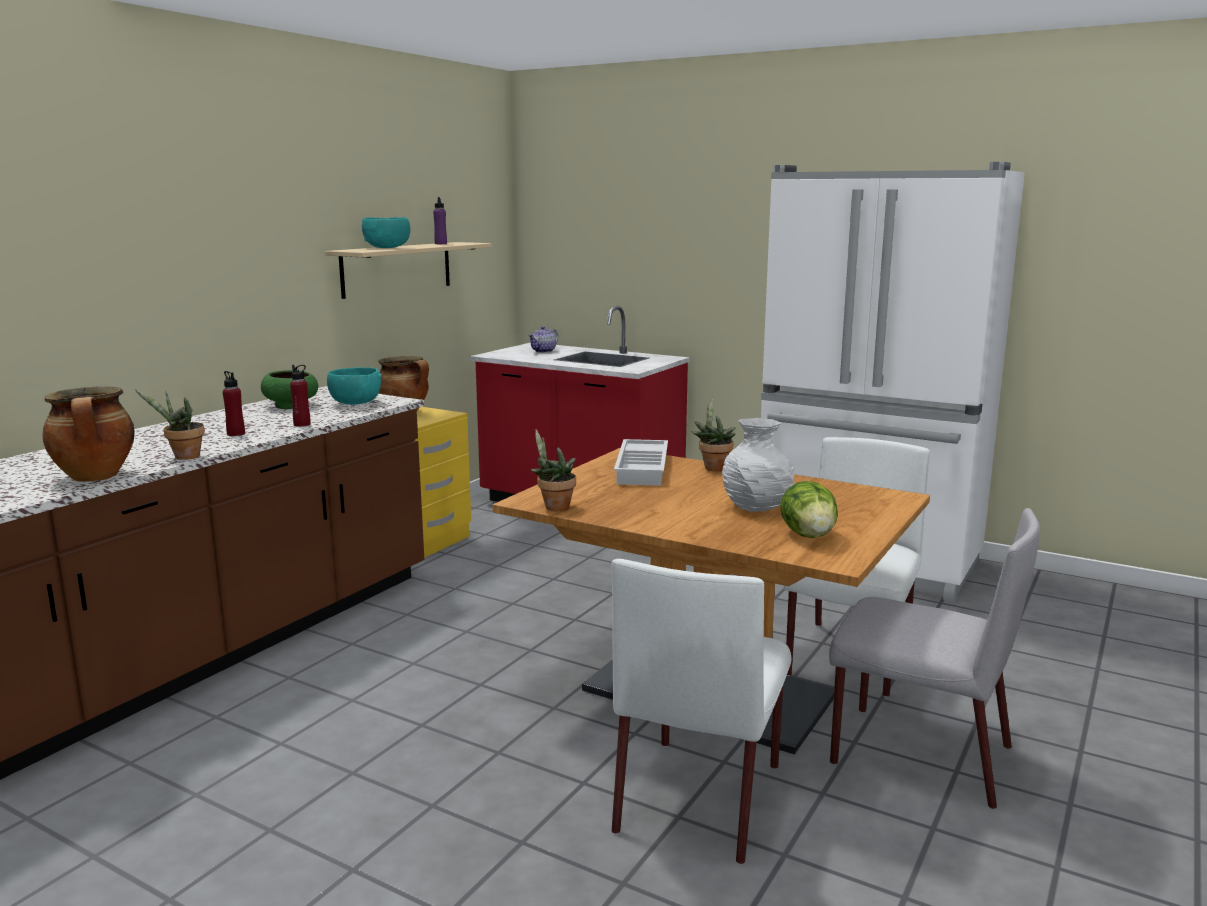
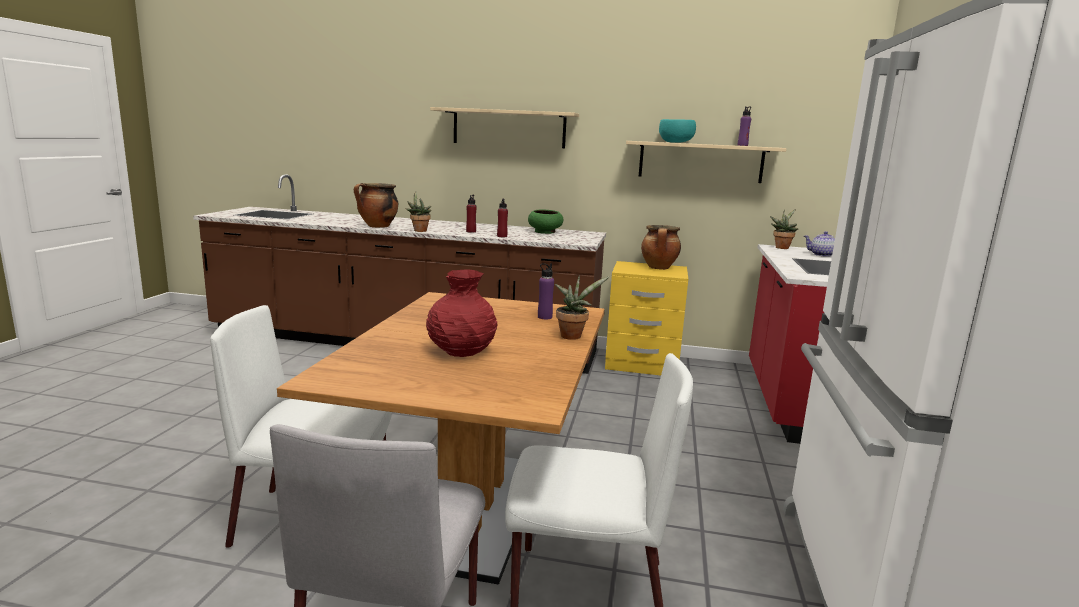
camera: 70 degrees right, 0 degrees up
turquoise bowl [327,367,382,405] -> none
potted plant [530,429,576,511] -> potted plant moved to [770,209,798,249]
white tray [614,439,668,486] -> purple bottle [538,263,554,319]
white vase [722,418,794,512] -> red vase [426,269,497,357]
lettuce [780,481,838,538] -> none
none -> beige shelf [430,107,579,148]

